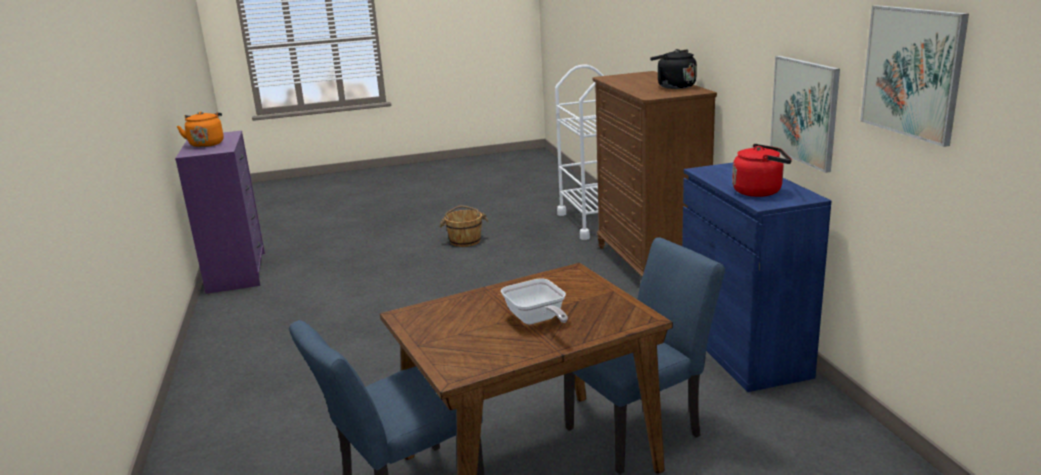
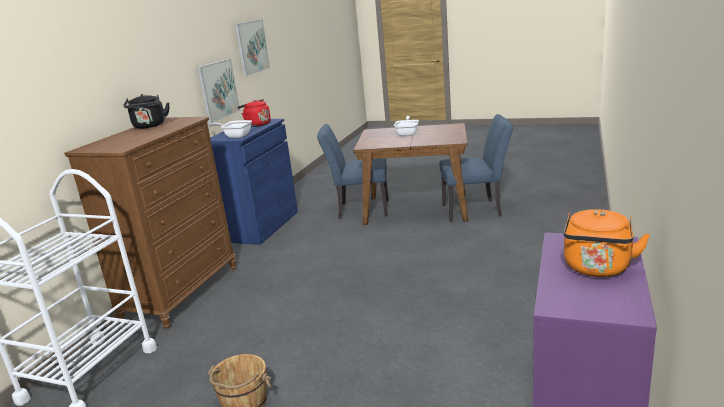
camera: 145 degrees left, 0 degrees up
none -> frying pan [208,120,252,138]

